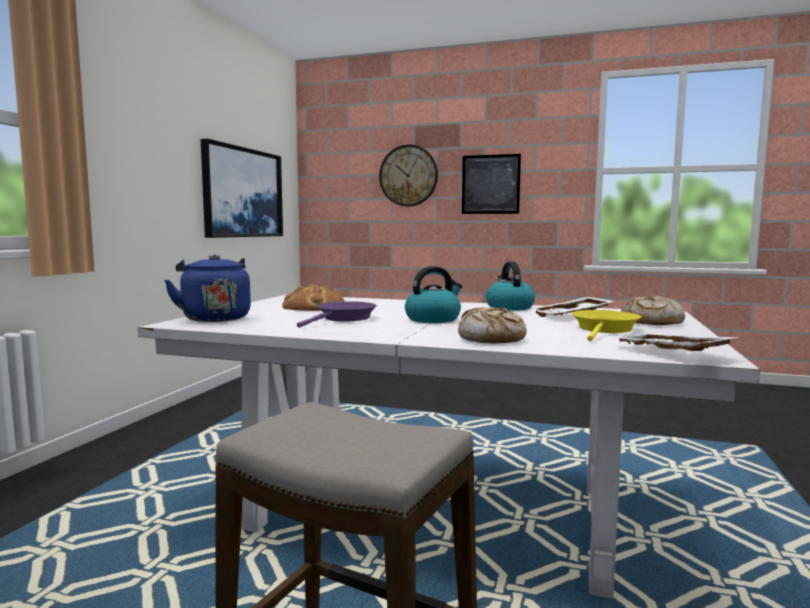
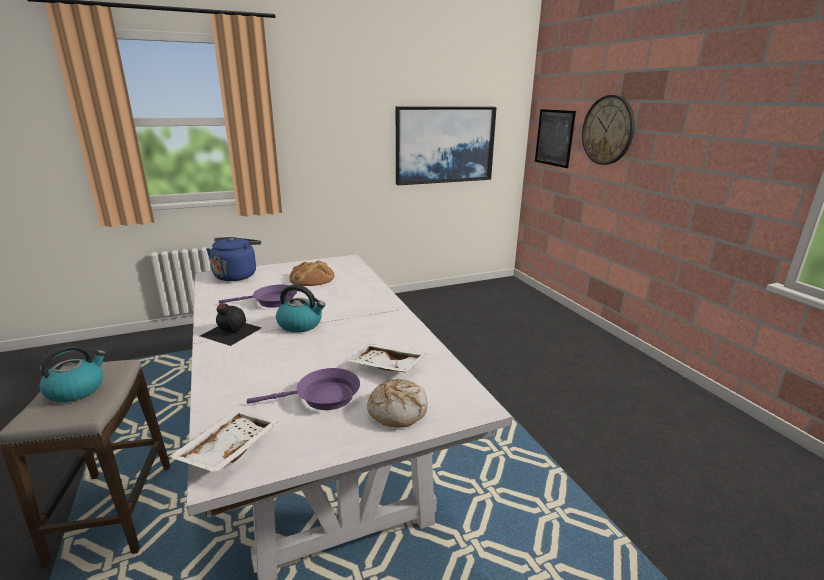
camera: 50 degrees right, 15 degrees up
bread [458,307,527,343] -> none
picture [462,154,521,214] -> picture moved to [535,109,576,168]
kettle [486,262,535,311] -> kettle moved to [39,344,106,402]
yellow frying pan [572,310,641,341] -> purple frying pan [247,368,360,410]
none -> black bottle [200,303,261,346]

